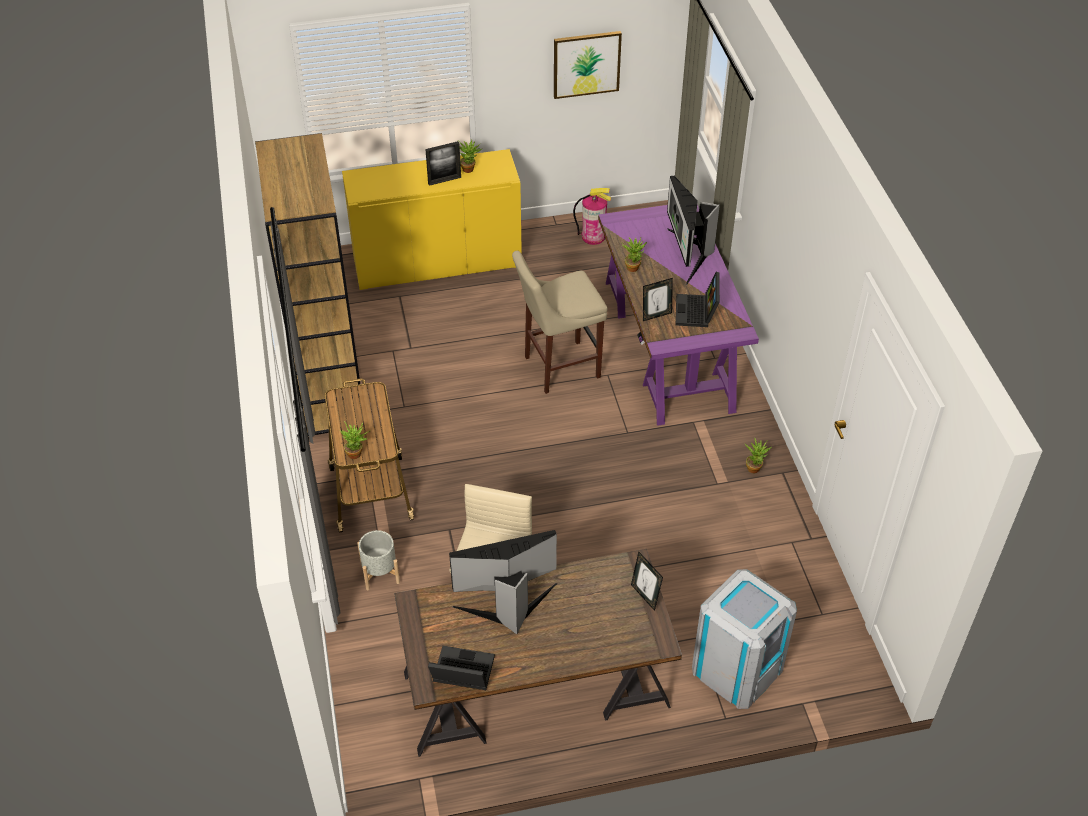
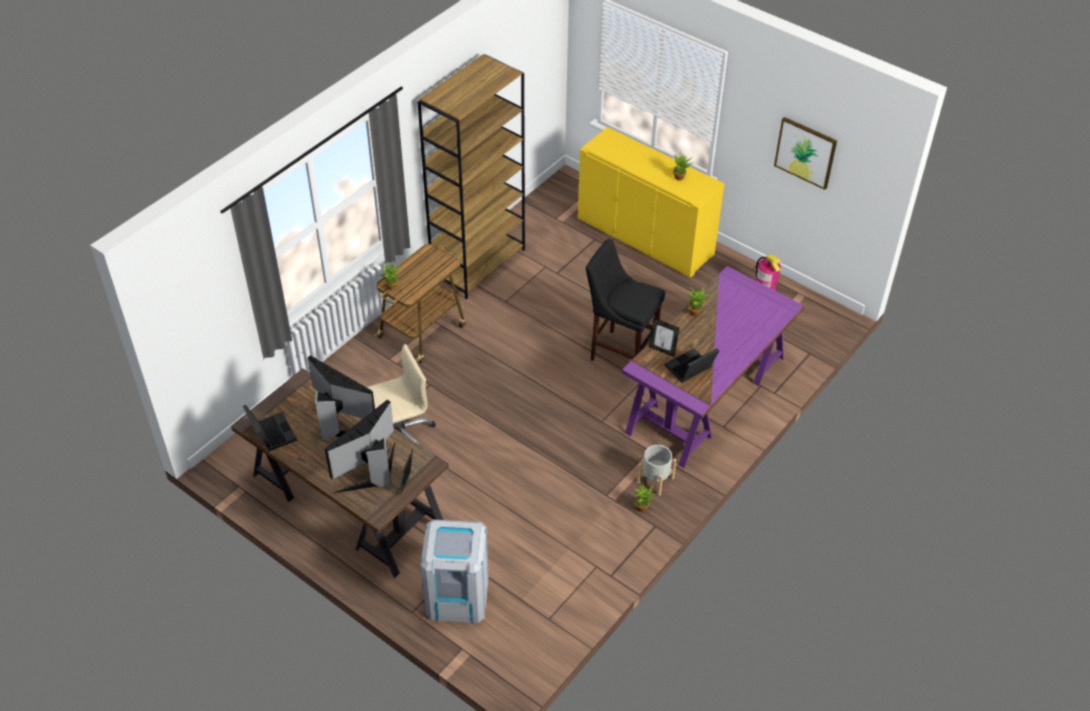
camera: 50 degrees right, 0 degrees up
grey planter [357,530,400,591] -> grey planter moved to [637,445,676,495]
picture frame [425,141,461,186] -> none
beige stool [512,251,608,394] -> black stool [586,239,665,361]
monitor [667,176,720,285] -> monitor moved to [325,400,395,494]

